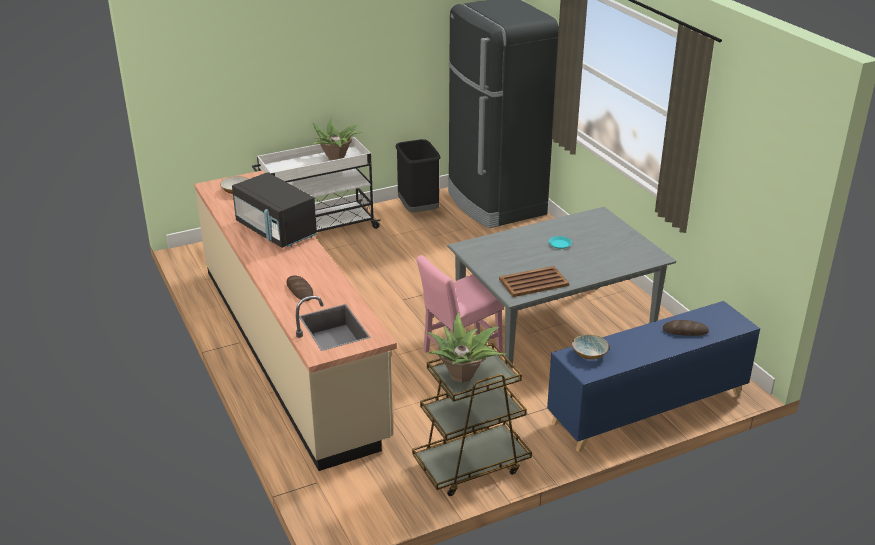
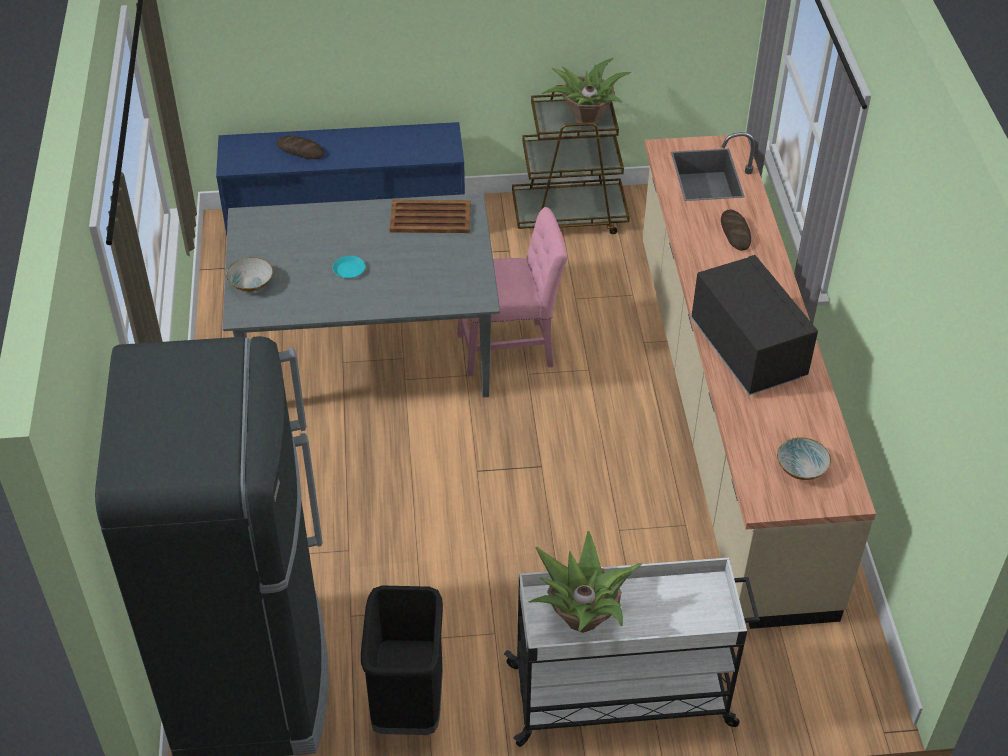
camera: 160 degrees left, 15 degrees up
bowl [572,335,609,359] -> bowl moved to [226,257,273,292]

